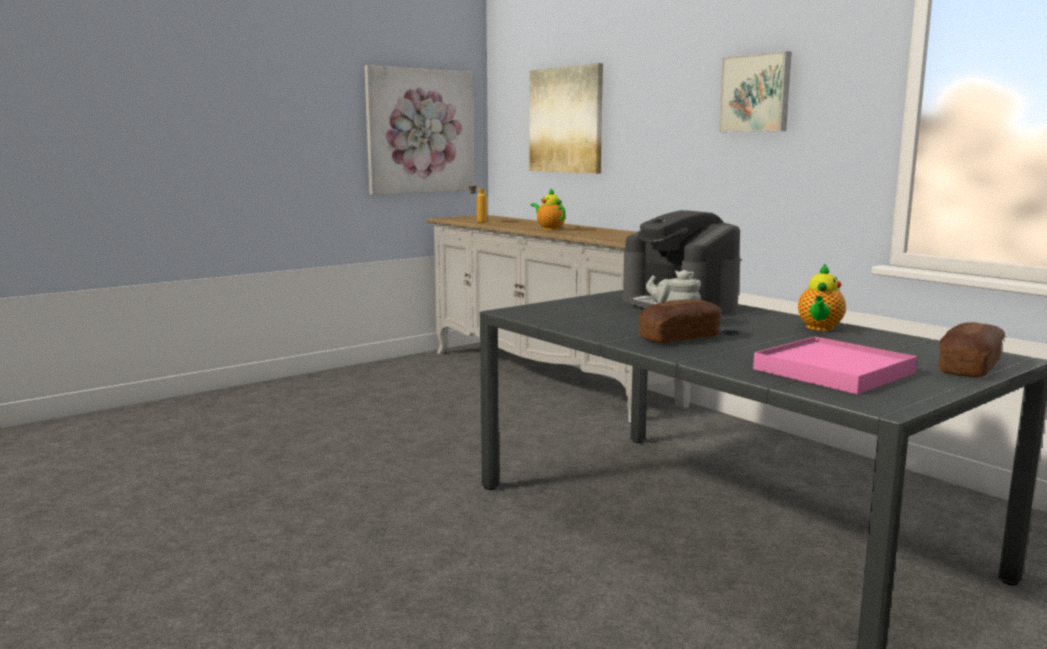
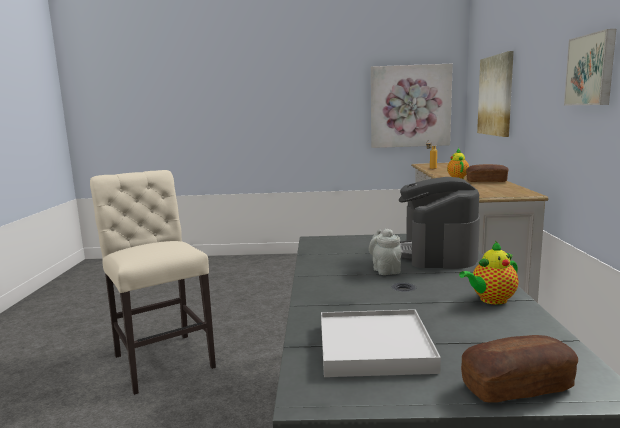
camera: 40 degrees right, 0 degrees up
bread [639,300,722,343] -> bread moved to [466,164,509,182]
pink tray [753,337,917,394] -> white tray [321,309,441,377]
none -> beige stool [90,170,216,395]

